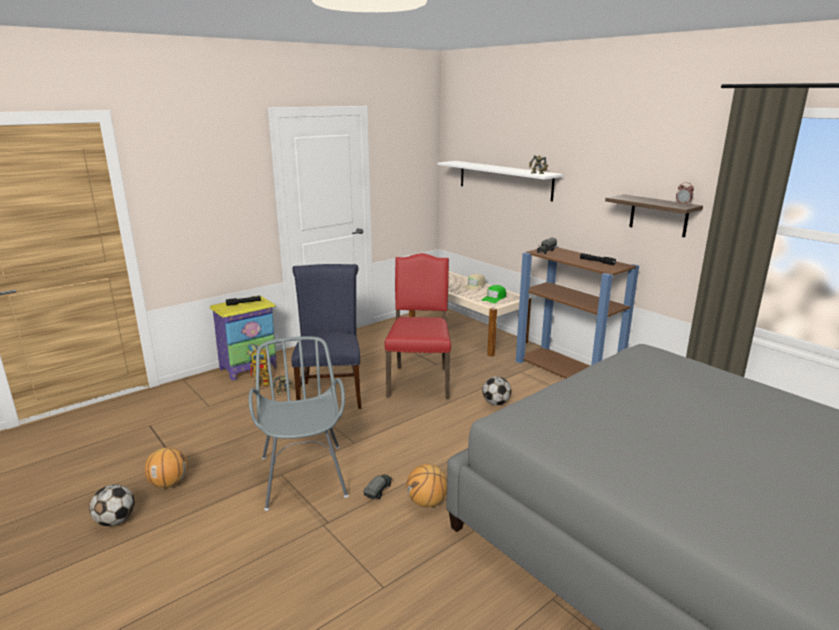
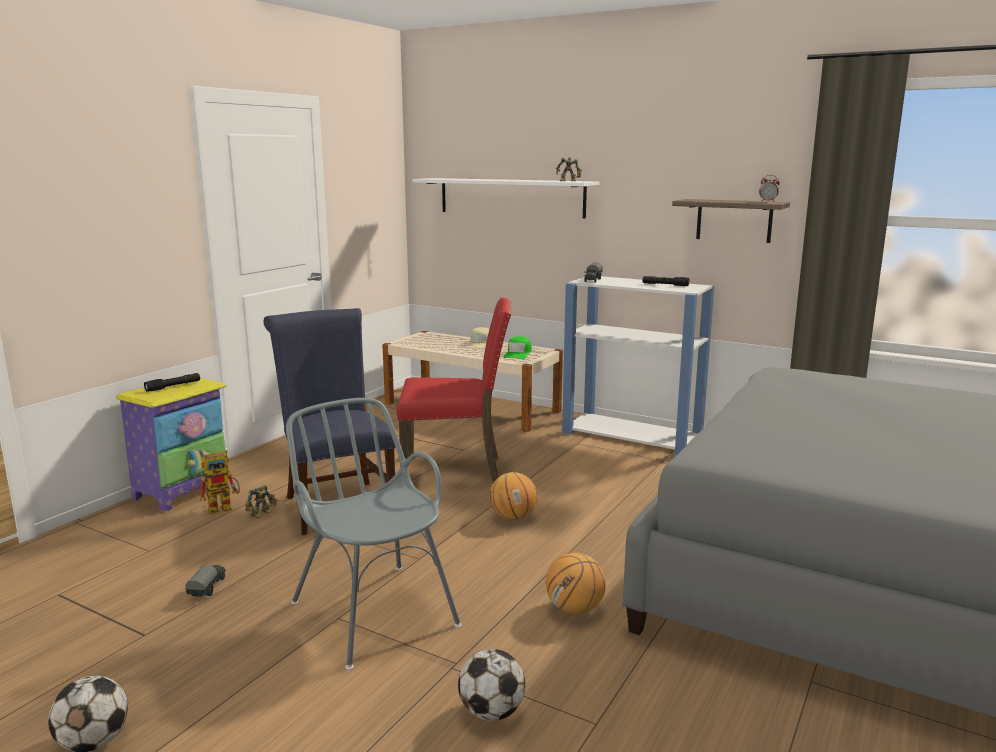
camera: 20 degrees left, 5 degrees down
basketball [144,447,188,488] -> basketball moved to [490,472,537,520]
toy truck [364,475,392,499] -> toy truck moved to [186,565,226,597]
red chair [384,253,451,399] -> red chair turned 105 degrees clockwise [397,297,511,483]
football [482,376,511,405] -> football moved to [458,649,525,721]
brown bookcase [516,246,639,379] -> white bookcase [562,276,714,456]

